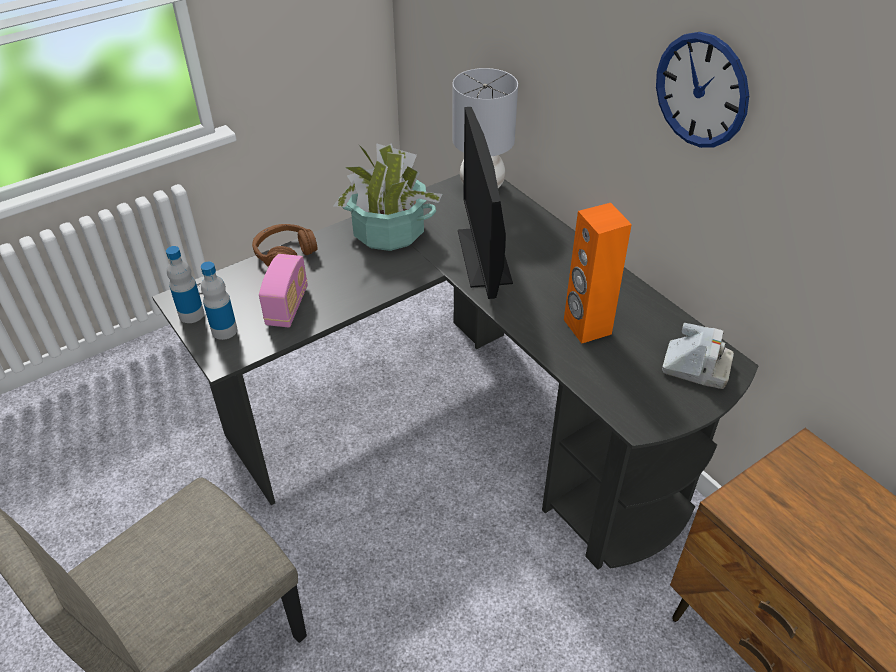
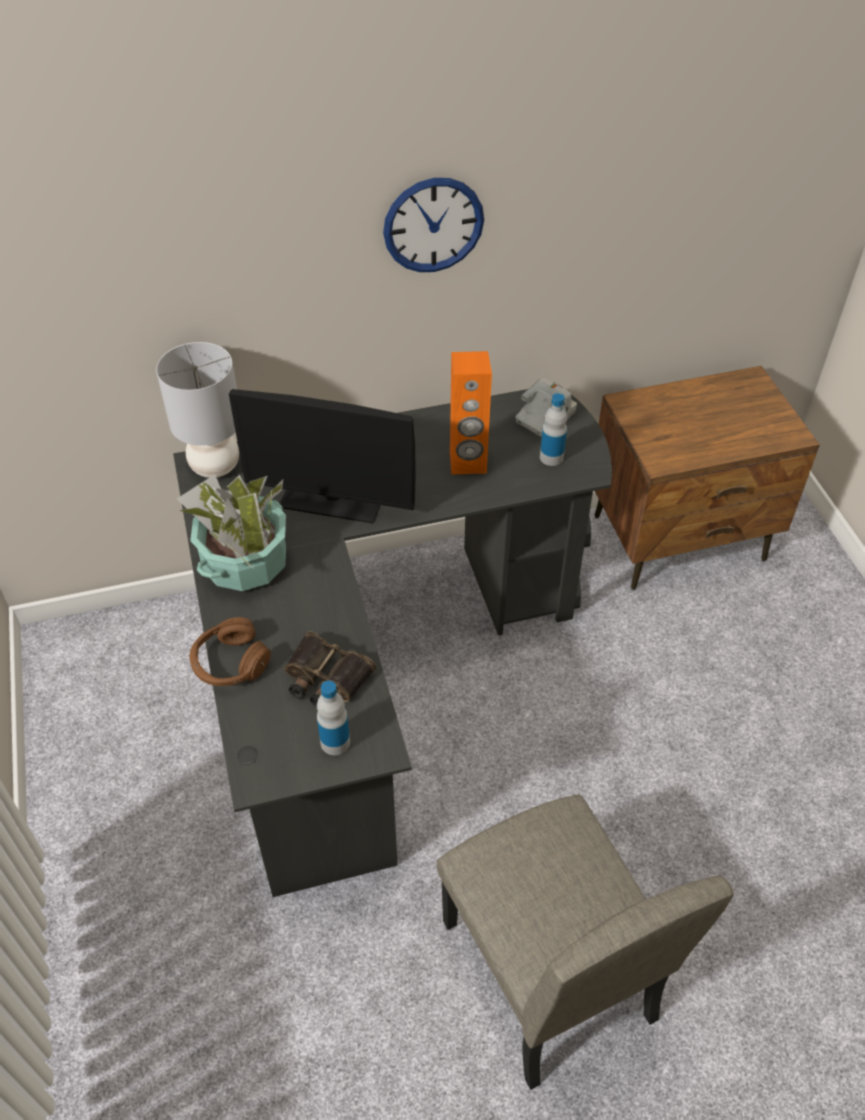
camera: 70 degrees left, 5 degrees up
bottle [166,246,204,323] -> bottle moved to [540,393,567,466]
radio [259,254,308,327] -> binoculars [284,631,376,707]

